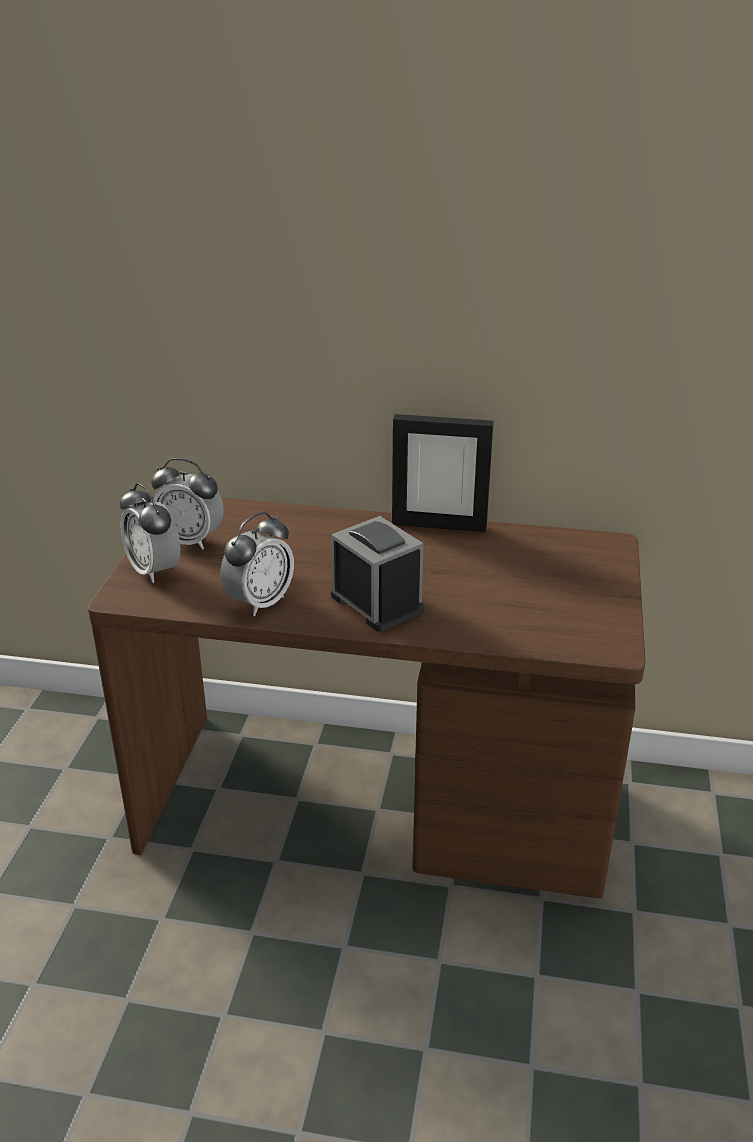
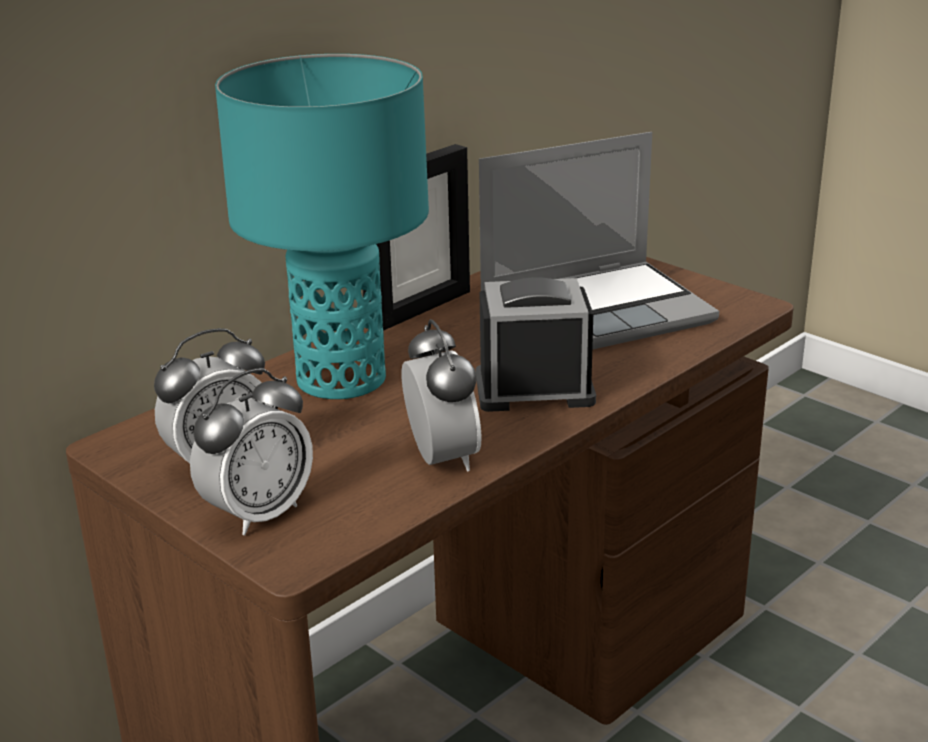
camera: 55 degrees left, 5 degrees down
alarm clock [120,483,181,583] -> alarm clock turned 45 degrees counterclockwise [190,368,313,535]
none -> turquoise table lamp [215,54,429,399]
none -> laptop [479,132,719,350]

